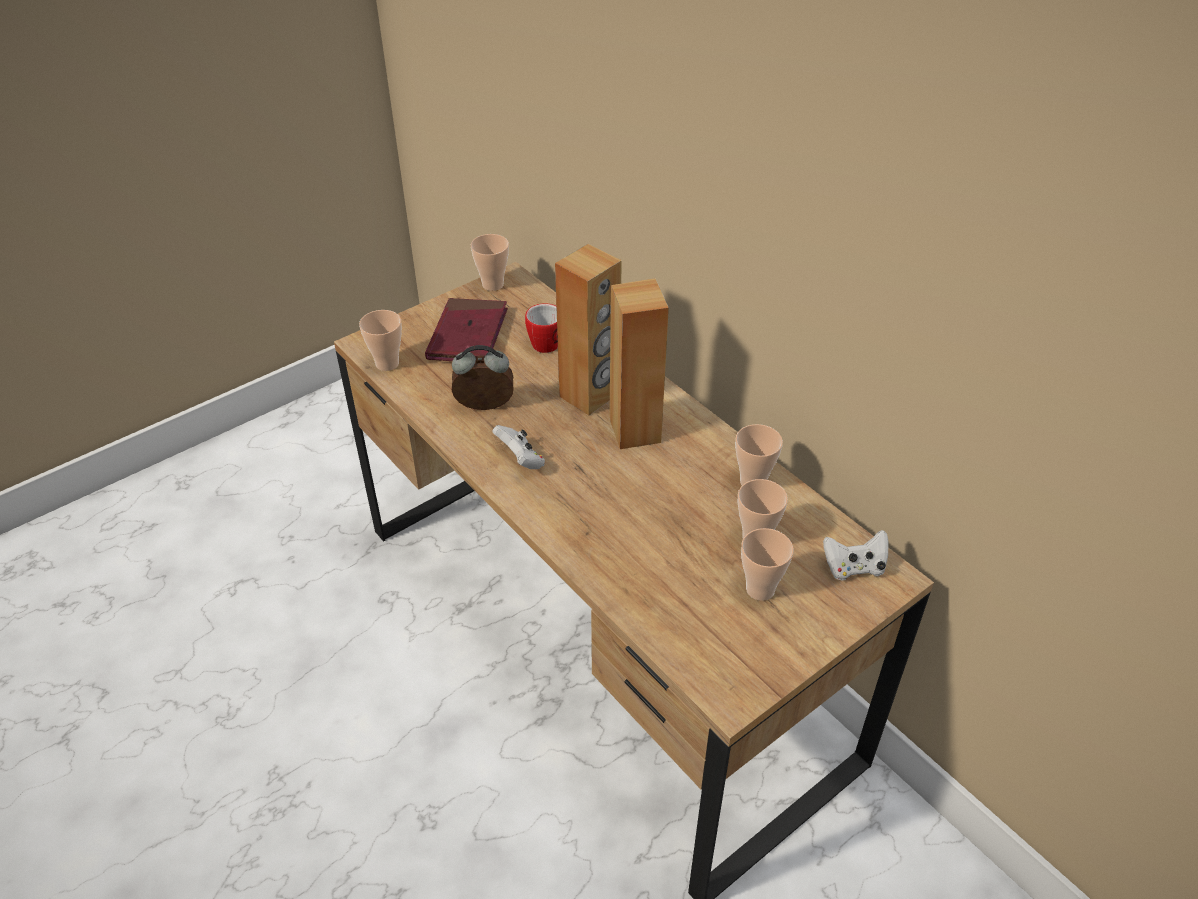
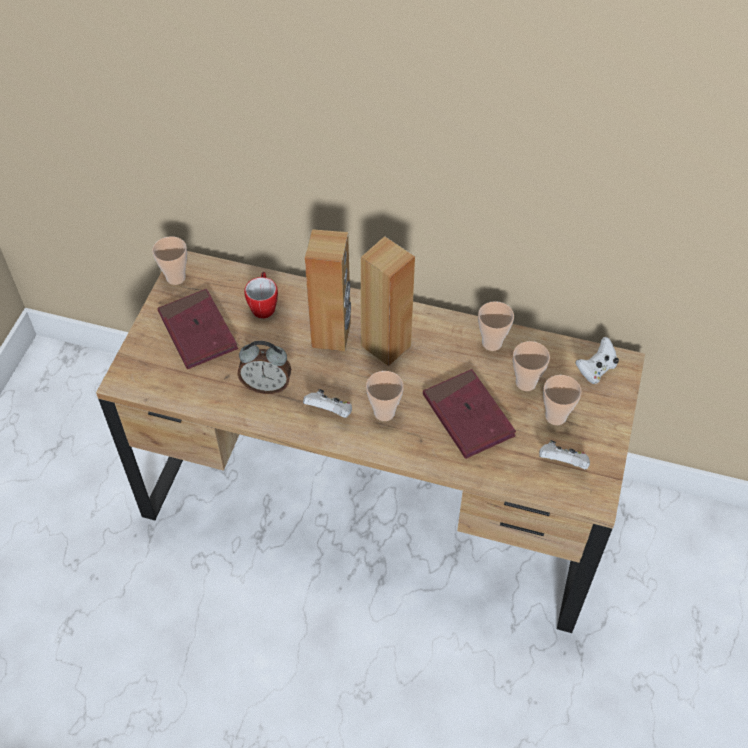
camera: 35 degrees left, 10 degrees up
cup [359,310,402,371] -> cup moved to [366,371,404,421]
alarm clock [452,345,514,410] -> alarm clock turned 135 degrees counterclockwise [238,341,291,394]
none -> red book [423,369,516,459]
none -> white game controller [539,440,590,469]

